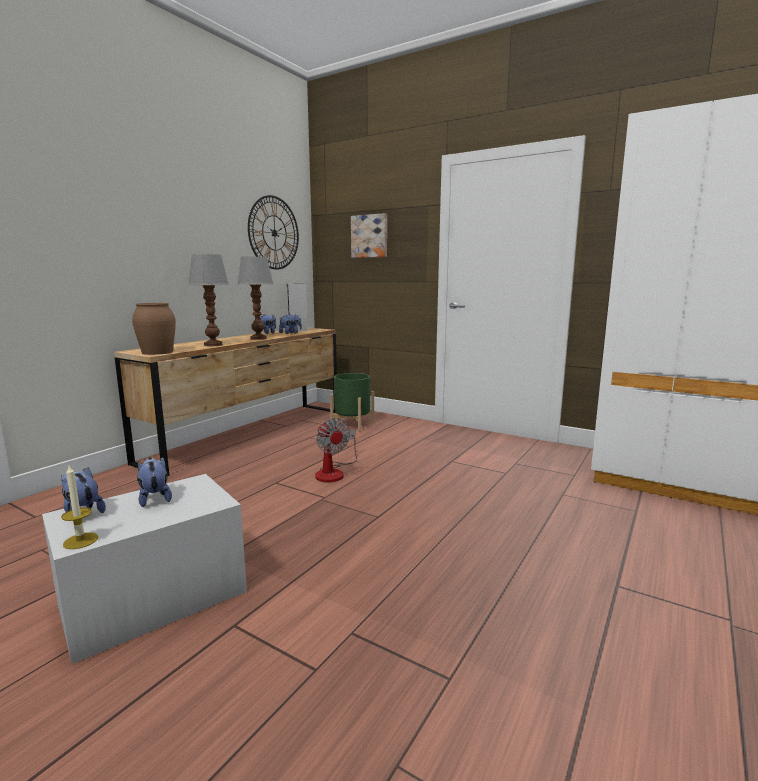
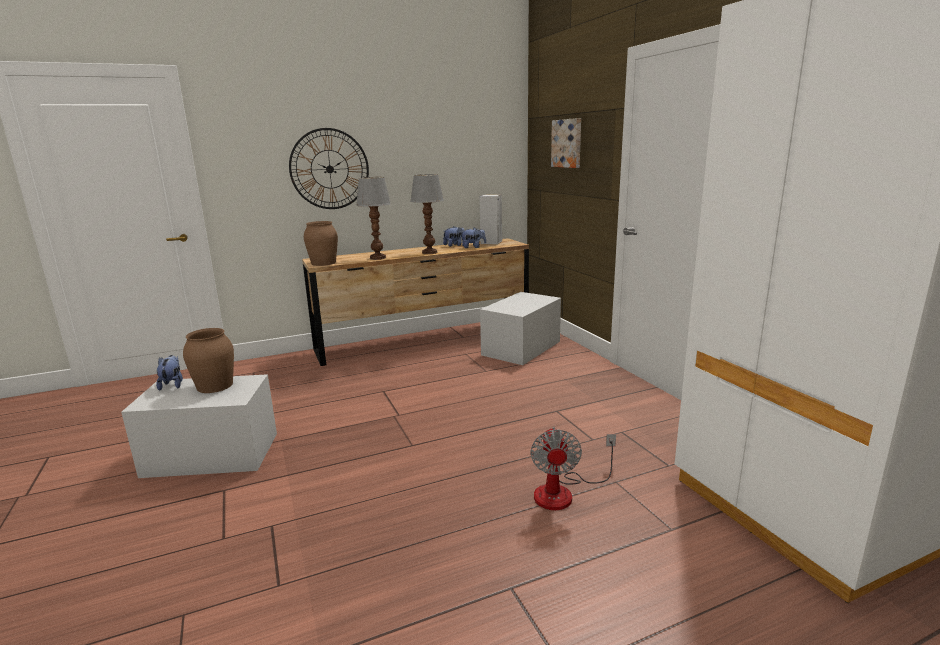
camera: 35 degrees right, 5 degrees up
candle [61,465,98,549] -> none
plush toy [137,457,172,507] -> brown vase [183,328,234,393]
wall clock [248,195,299,270] -> wall clock moved to [289,128,369,209]
fan [315,418,357,482] -> fan moved to [530,427,616,510]
green planter [330,373,374,432] -> white storage box [480,292,561,365]

